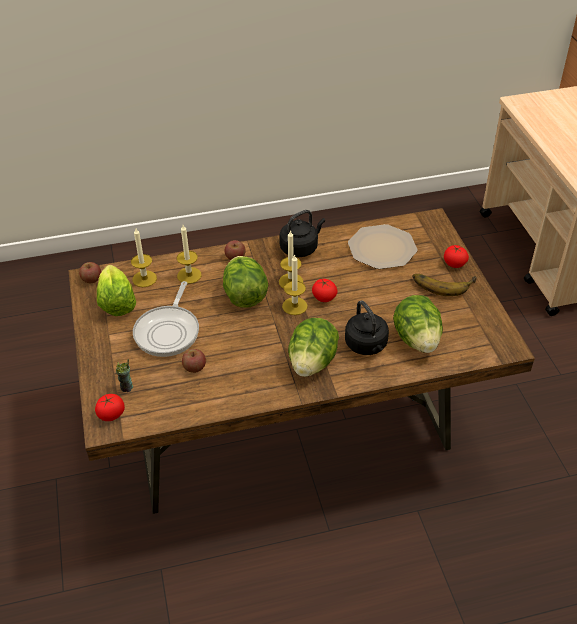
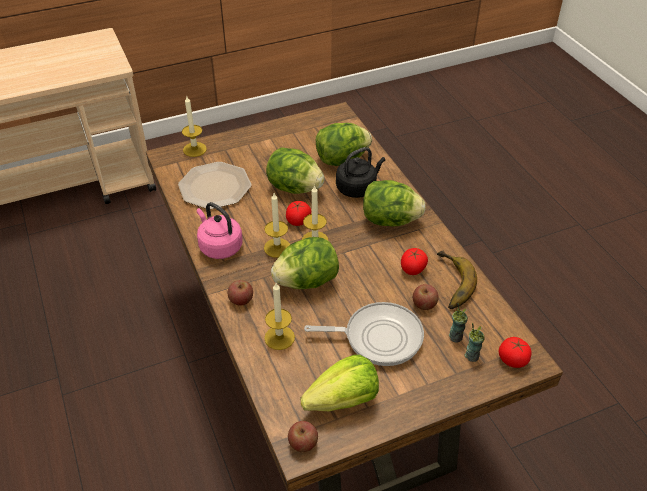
camera: 100 degrees left, 0 degrees up
candle [131,228,157,287] -> candle moved to [182,96,207,157]
black kettle [279,210,325,257] -> pink kettle [197,202,243,259]
banana [412,274,477,296] -> banana moved to [437,250,477,309]
tomato [444,245,469,268] -> tomato moved to [401,248,428,275]
none -> lettuce [266,148,325,194]
none -> cup [449,303,468,343]

